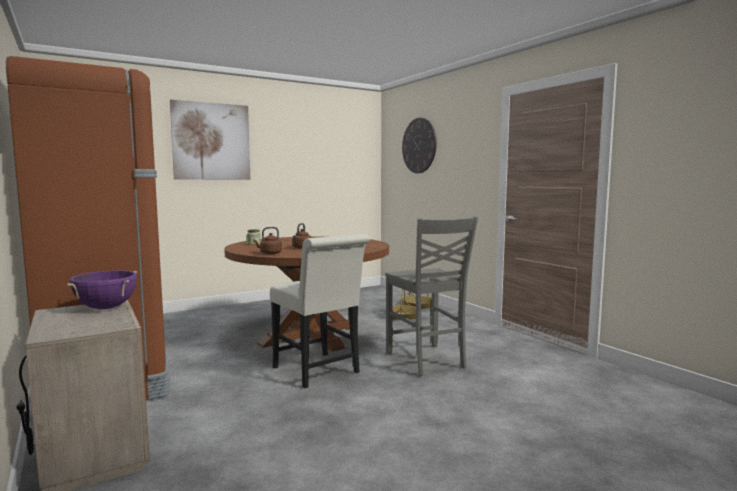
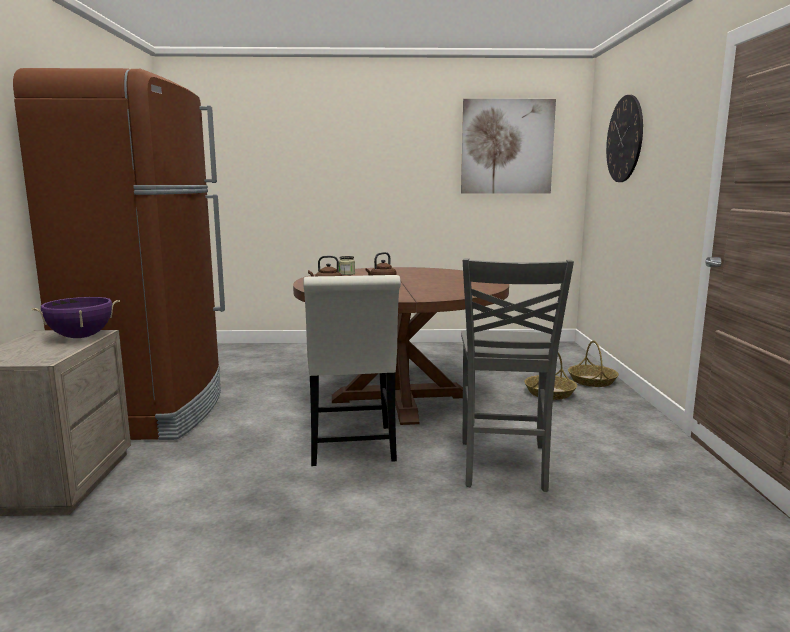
camera: 30 degrees right, 5 degrees up
picture [170,99,250,180] -> picture moved to [461,99,556,194]

